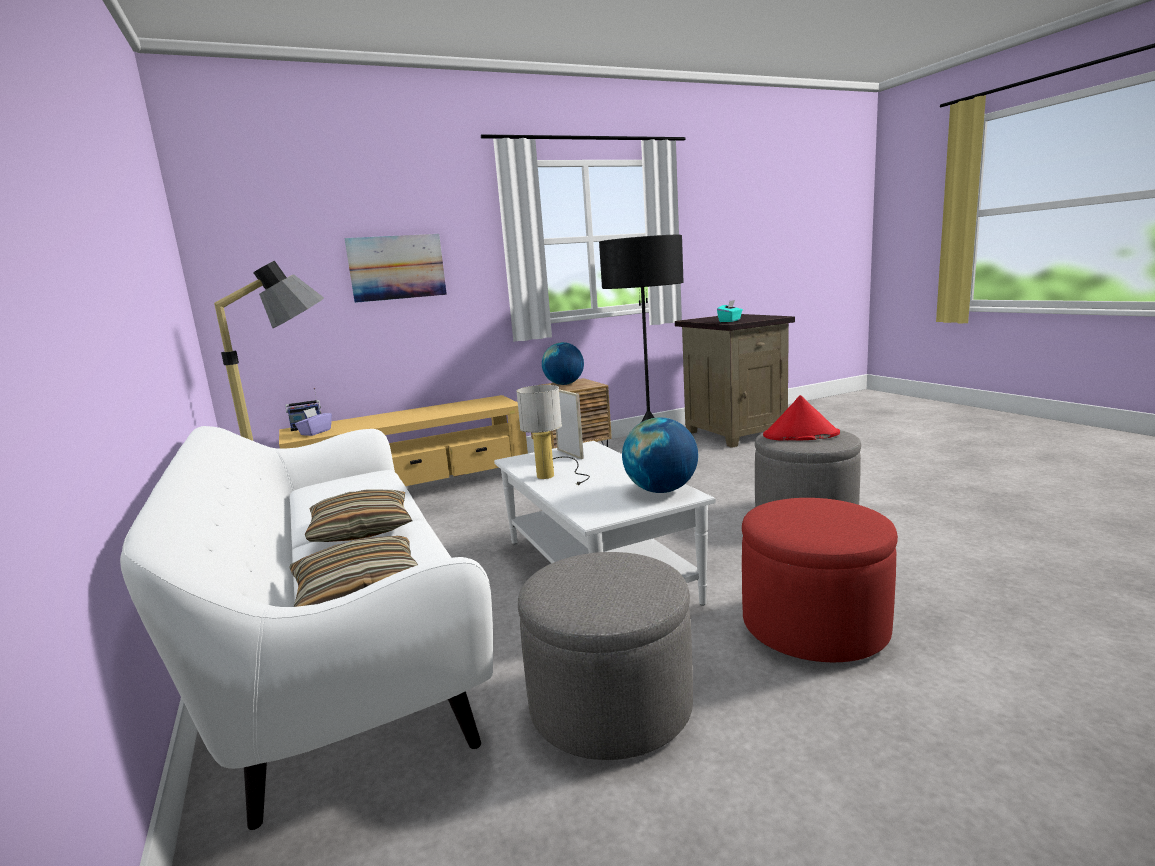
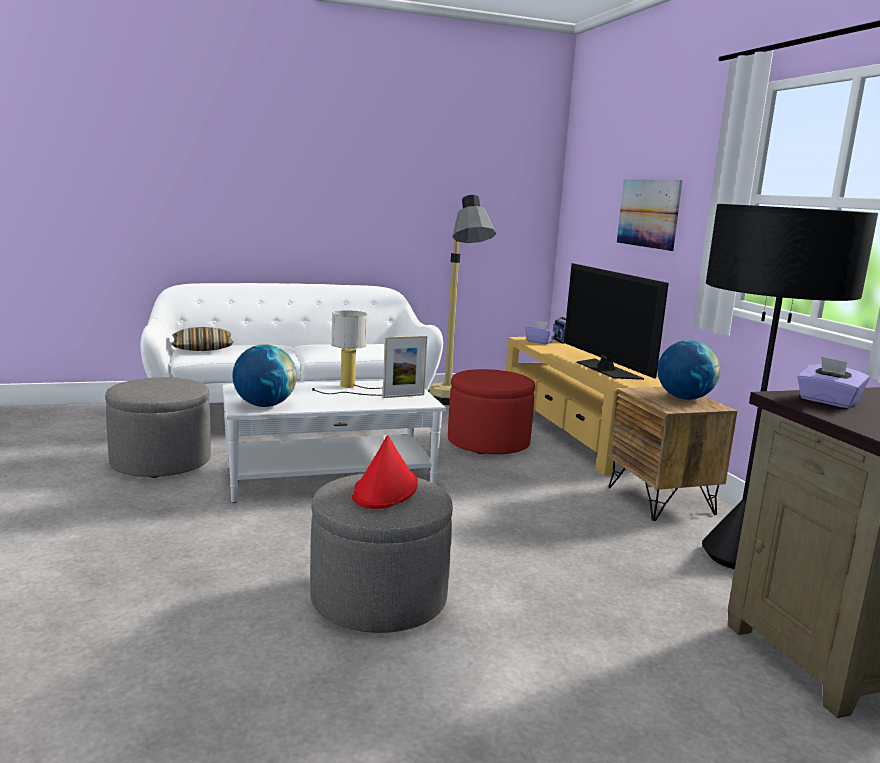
camera: 95 degrees right, 0 degrees up
pillow [305,489,412,542] -> none
turquoise tissue box [717,300,743,322] -> purple tissue box [797,356,870,408]
red ottoman [742,498,898,662] -> red ottoman moved to [448,369,535,454]
none -> television [564,263,669,380]

